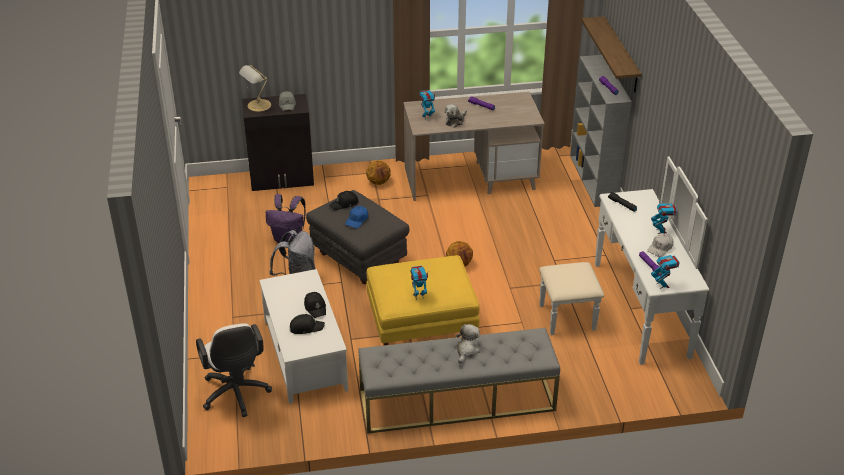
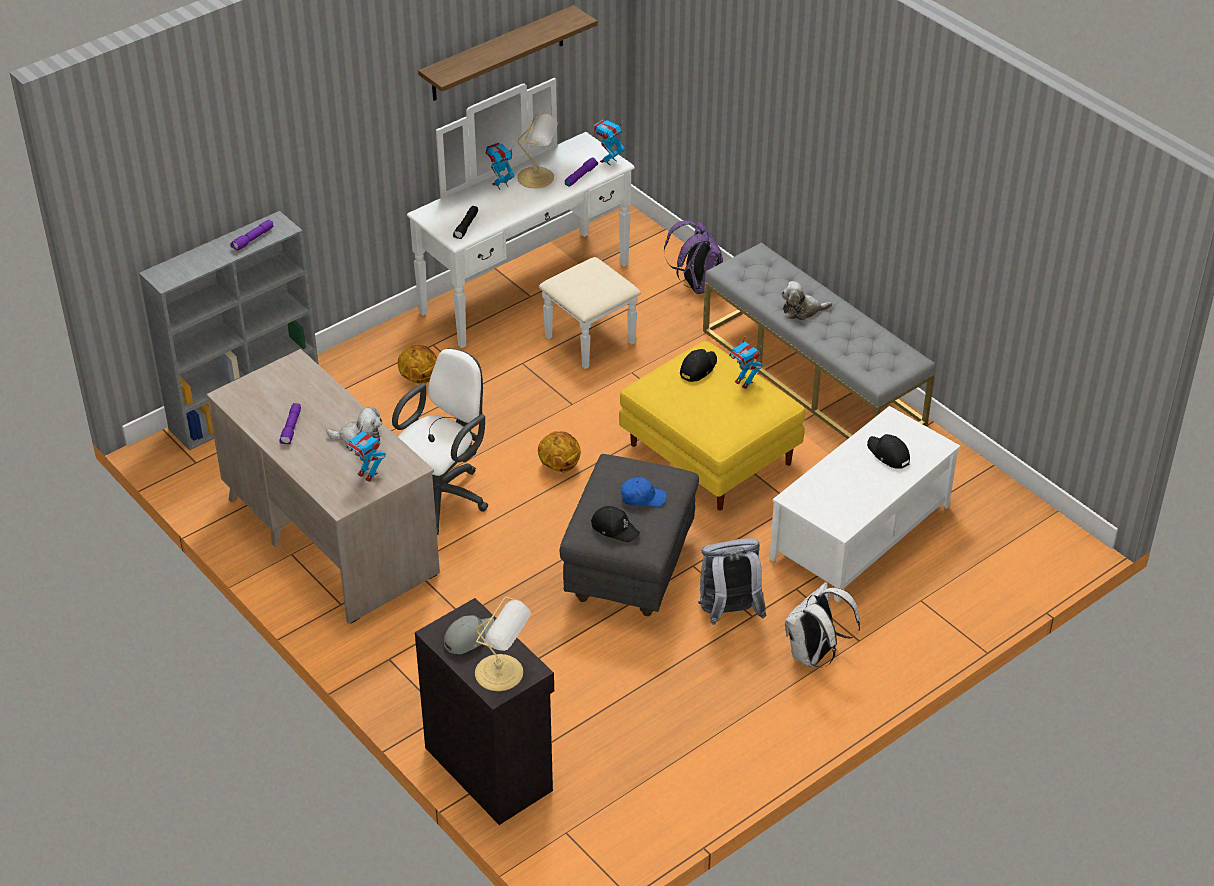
camera: 120 degrees left, 5 degrees up
white office chair [196,323,272,417] -> white office chair moved to [392,348,488,535]
purple backpack [266,194,306,243] -> purple backpack moved to [664,220,723,294]
black cap [304,292,326,318] -> black cap moved to [680,349,717,382]
basketball [366,160,391,185] -> basketball moved to [398,345,437,384]
shelf [581,16,642,92] -> shelf moved to [418,5,598,101]
white cap [647,233,673,257] -> table lamp [517,114,558,188]
none -> white backpack [785,582,860,667]

